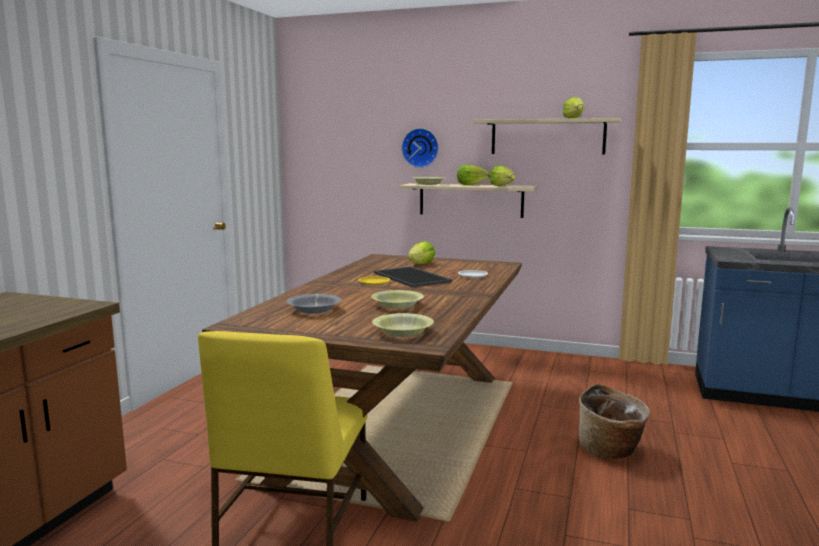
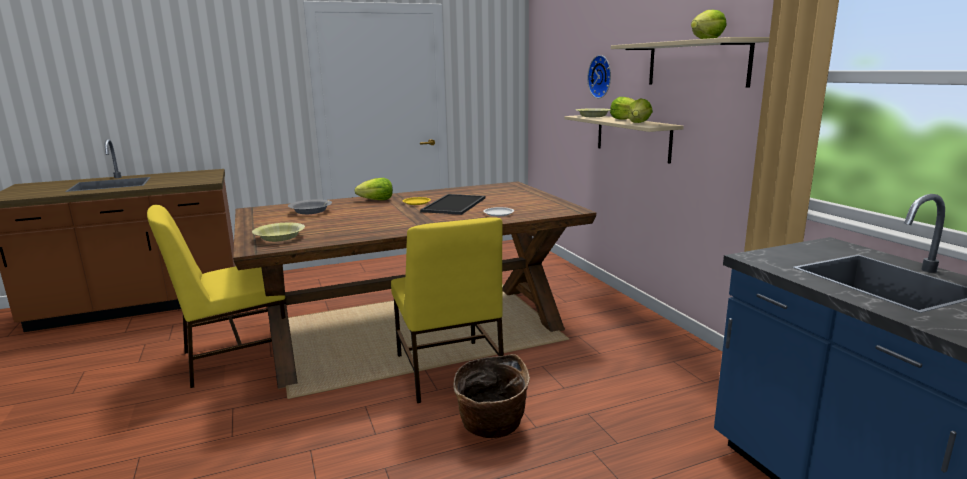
camera: 50 degrees right, 5 degrees up
yellow bowl [371,290,424,309] -> none
lettuce [408,241,435,264] -> lettuce moved to [355,178,393,200]
none -> yellow chair [391,218,504,403]

